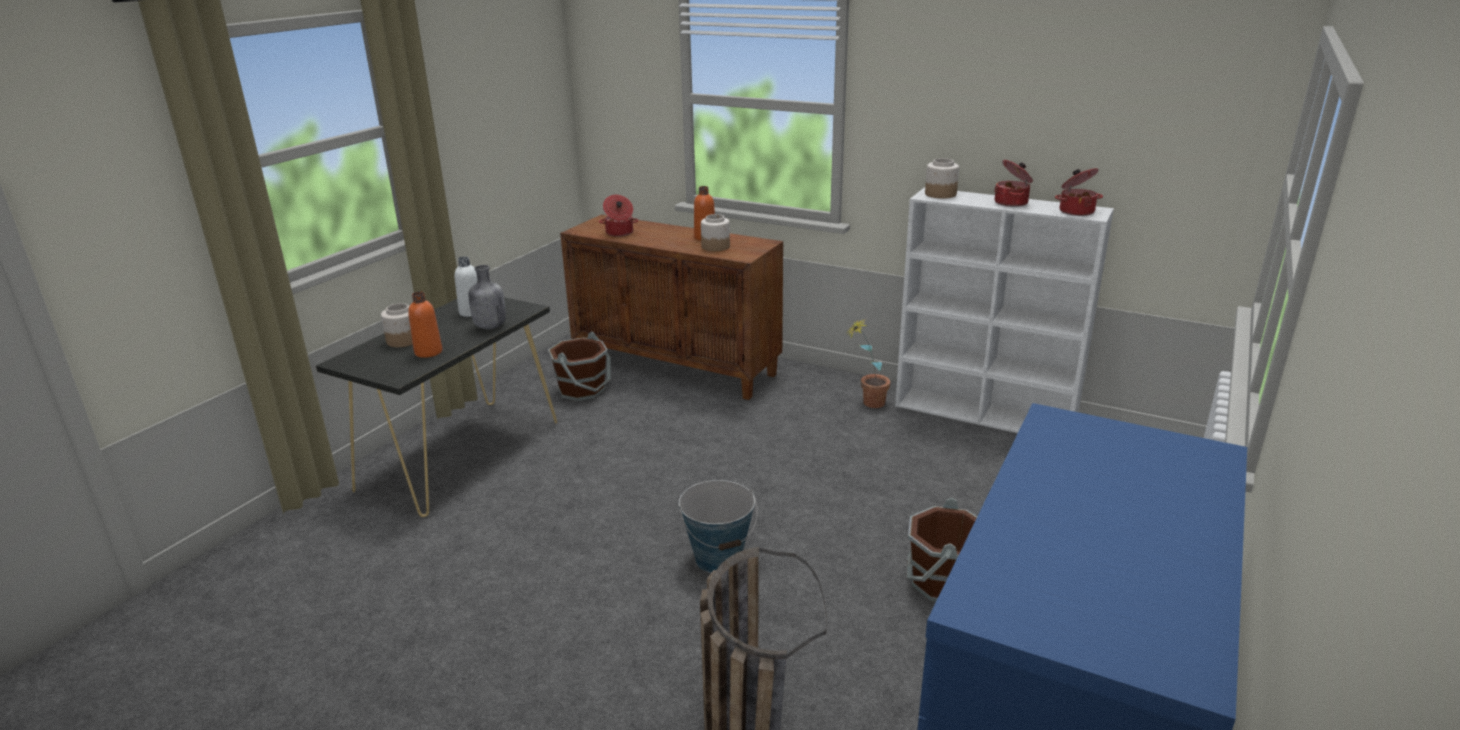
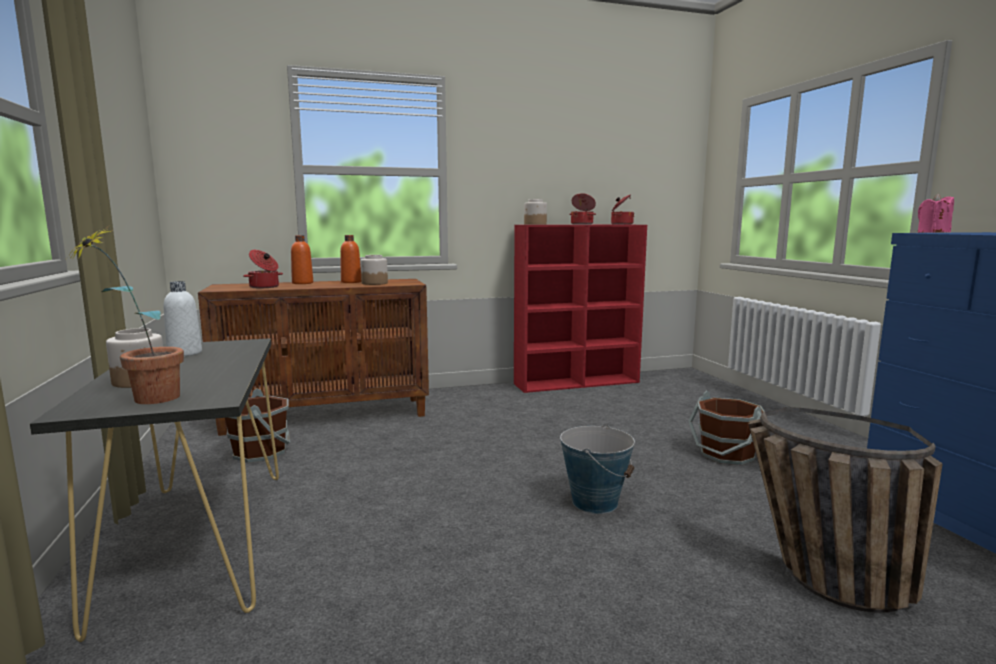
camera: 45 degrees left, 15 degrees down
orange bottle [408,291,442,358] -> orange bottle moved to [291,235,313,284]
grey bottle [469,265,506,329] -> none
potted plant [847,318,891,408] -> potted plant moved to [67,225,184,404]
white bookcase [895,187,1114,433] -> red bookcase [514,225,647,393]
none -> pink candle [918,194,954,233]

